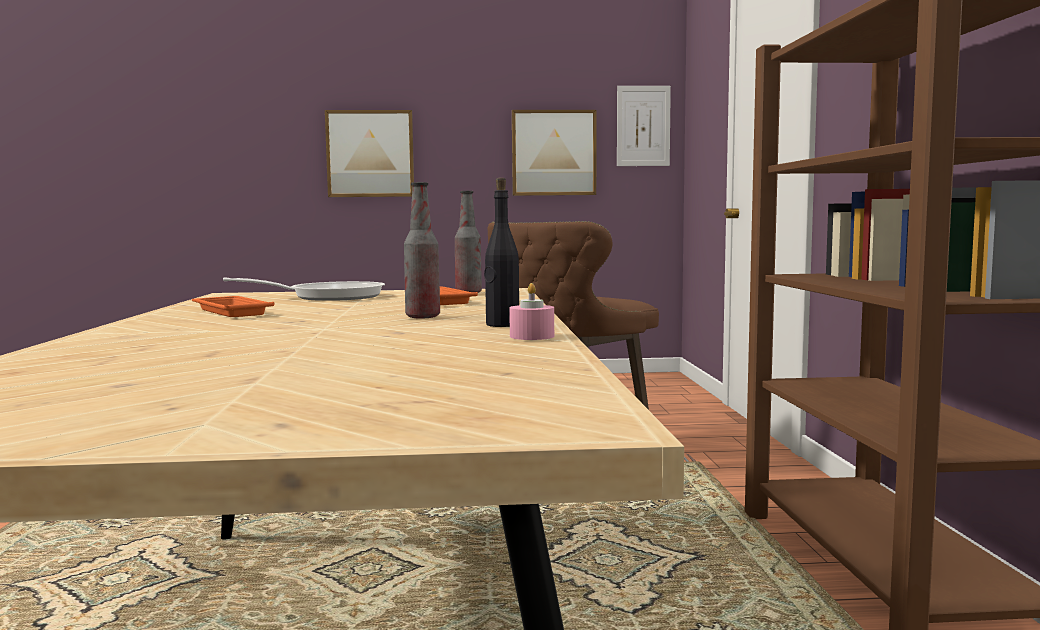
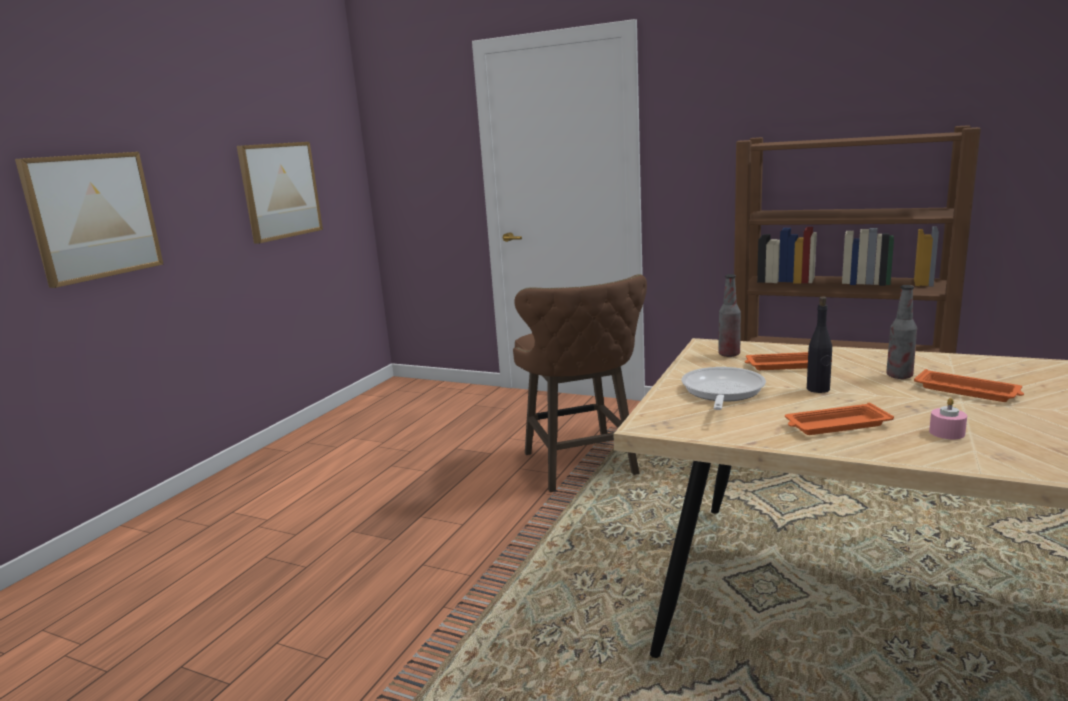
camera: 60 degrees left, 10 degrees up
black bottle [484,178,519,327] -> black bottle moved to [807,296,832,393]
pink candle [509,283,554,340] -> pink candle moved to [929,398,967,439]
picture [617,86,671,166] -> none
none -> orange tray [914,369,1024,402]

